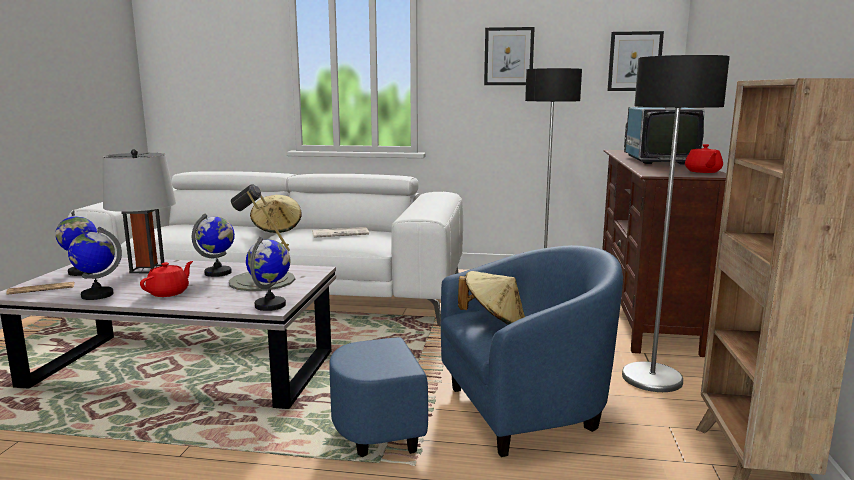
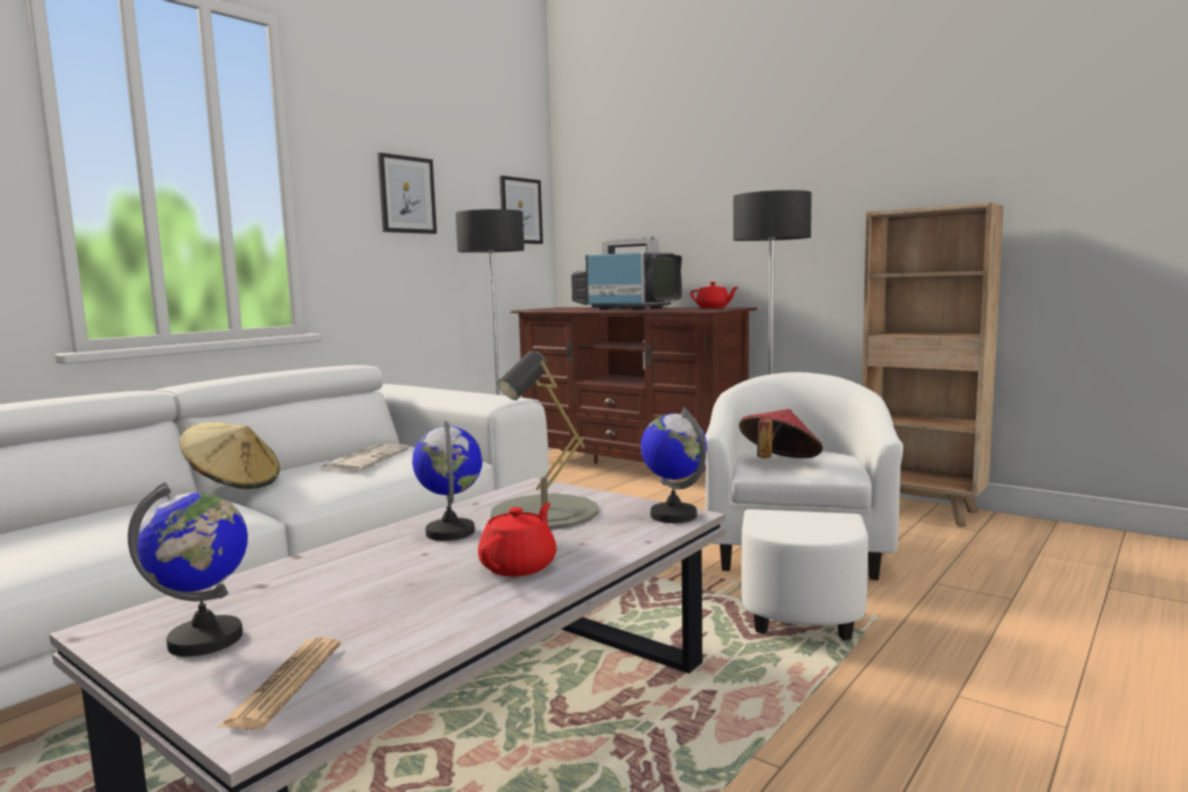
camera: 60 degrees left, 5 degrees down
globe [68,227,122,300] -> none
grey table lamp [103,149,176,273] -> none
red teapot [140,261,193,297] -> red teapot turned 60 degrees clockwise [478,503,557,577]
blue armchair [329,245,623,457] -> white armchair [705,372,903,640]
beige hat [458,271,525,325] -> red hat [739,409,823,459]

